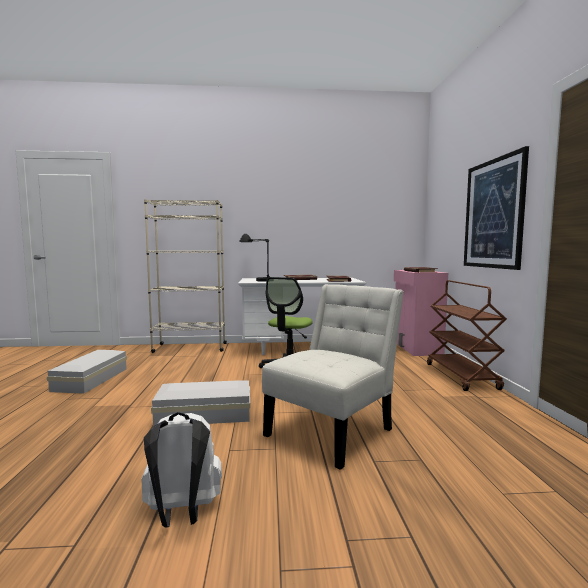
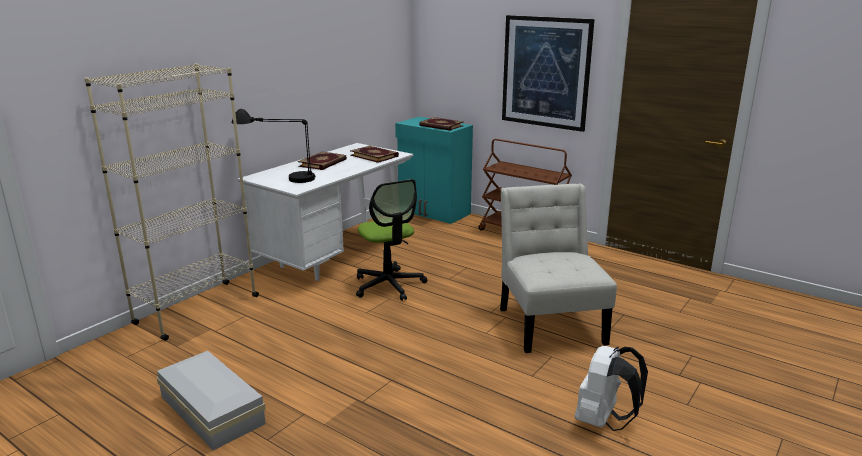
camera: 50 degrees left, 15 degrees up
white storage box [151,380,250,426] -> none
pink cabinet [394,270,448,356] -> turquoise cabinet [395,117,473,224]

